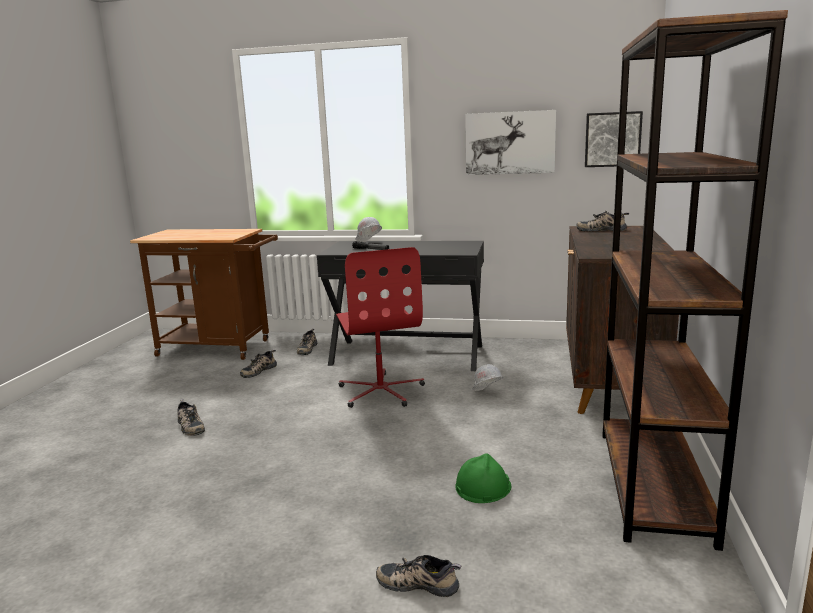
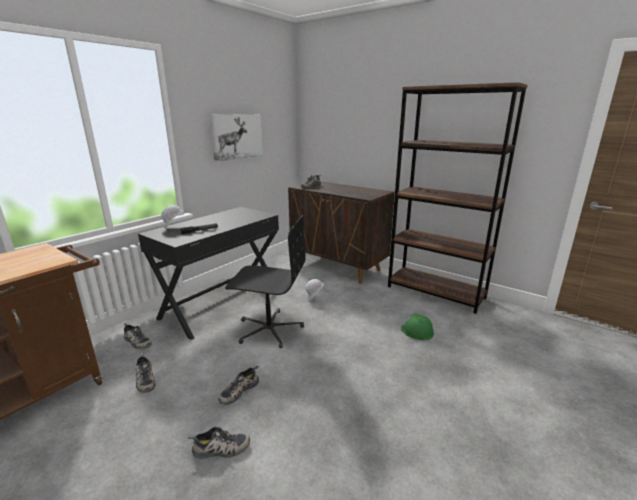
camera: 65 degrees left, 5 degrees up
red office chair [336,247,425,408] -> black office chair [225,215,305,348]
shoe [376,555,461,597] -> shoe moved to [218,365,259,405]
picture [585,111,643,167] -> none

